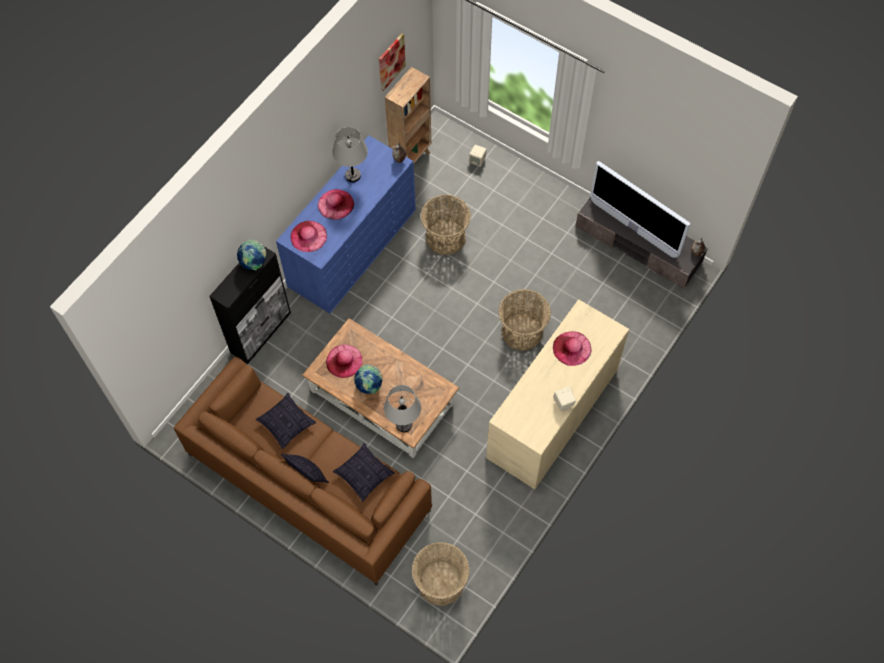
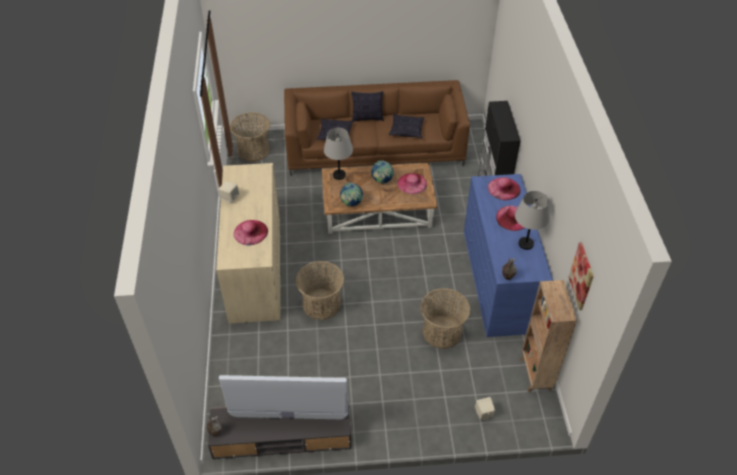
camera: 140 degrees right, 15 degrees down
globe [237,240,267,270] -> globe moved to [340,183,364,206]

